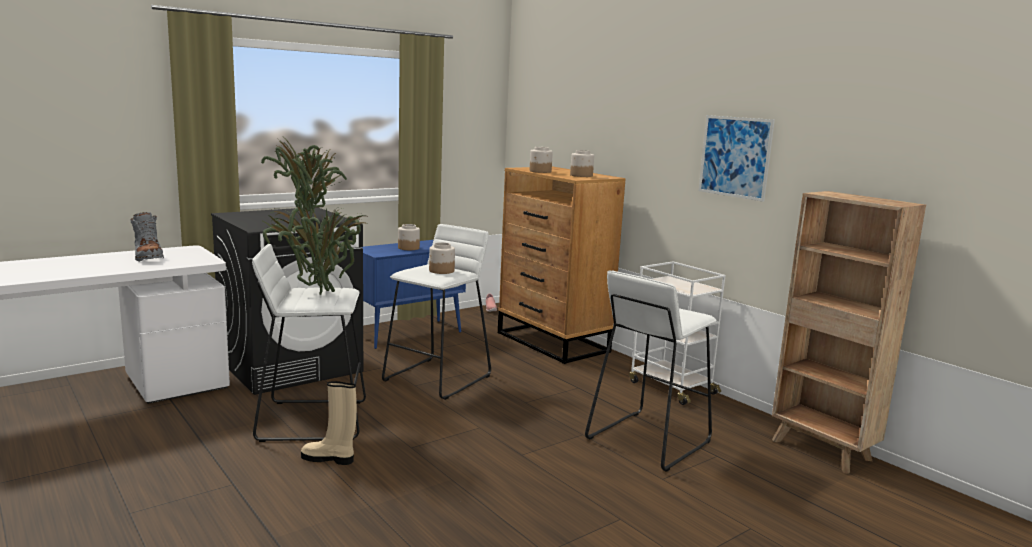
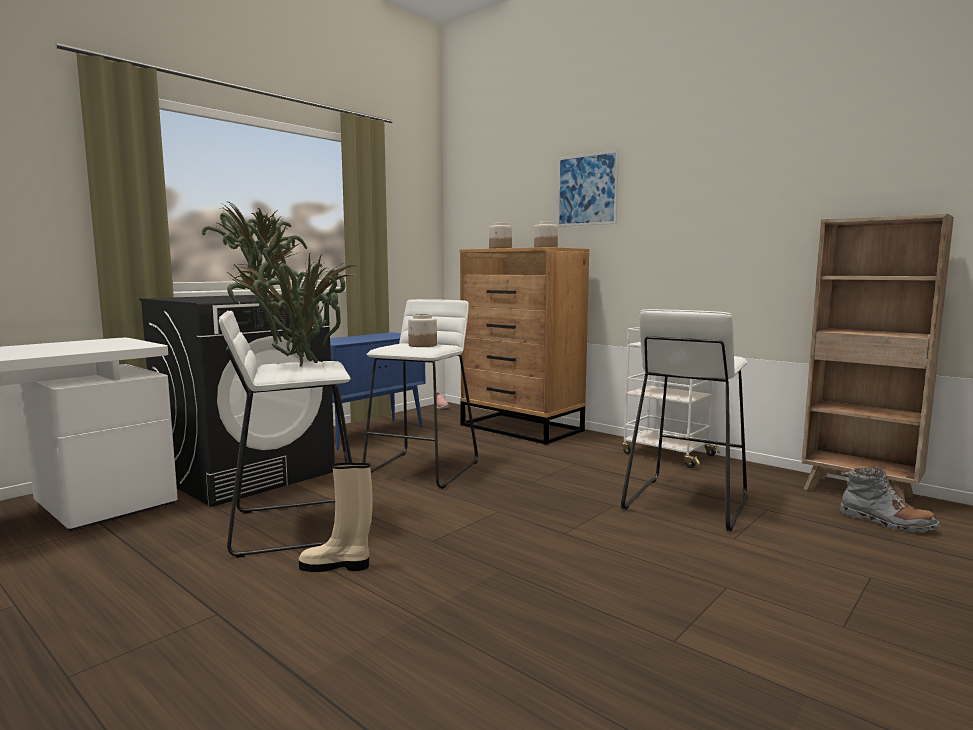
camera: 10 degrees left, 5 degrees down
grey boot [130,212,164,262] -> grey boot moved to [840,465,940,533]
jar [398,224,420,250] -> none
picture [699,115,775,202] -> picture moved to [557,150,619,227]

